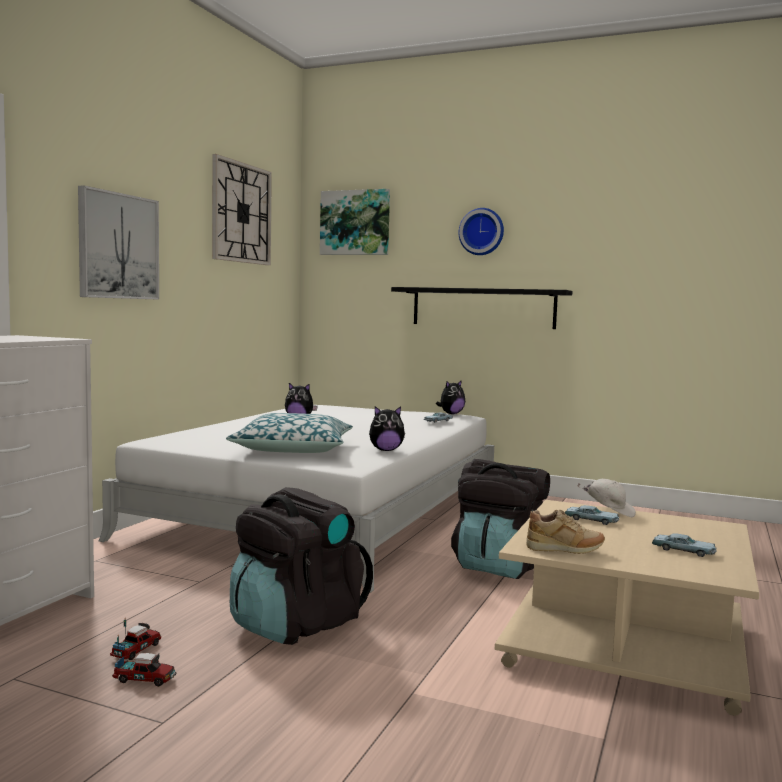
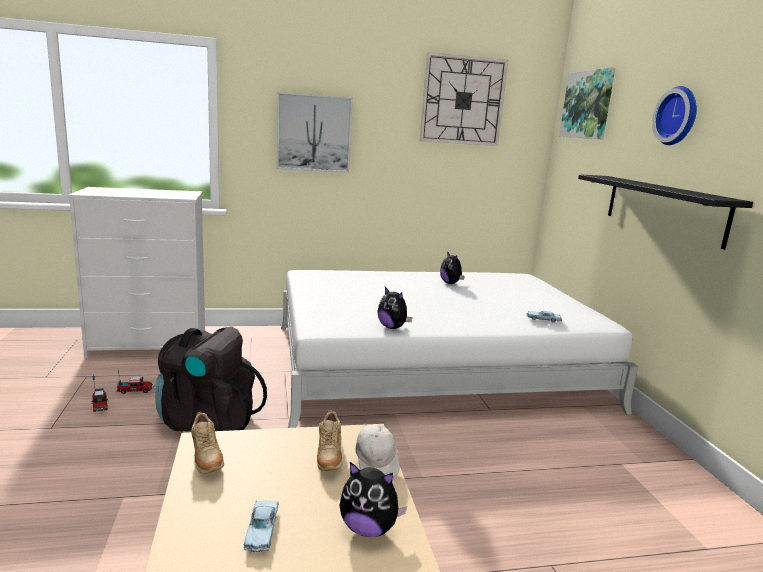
camera: 55 degrees right, 10 degrees up
pillow [226,413,353,453] -> none
plush toy [436,380,465,414] -> plush toy moved to [339,462,407,537]
black backpack [451,459,550,579] -> none
blue toy car [565,505,620,525] -> beige shoe [317,410,343,471]

